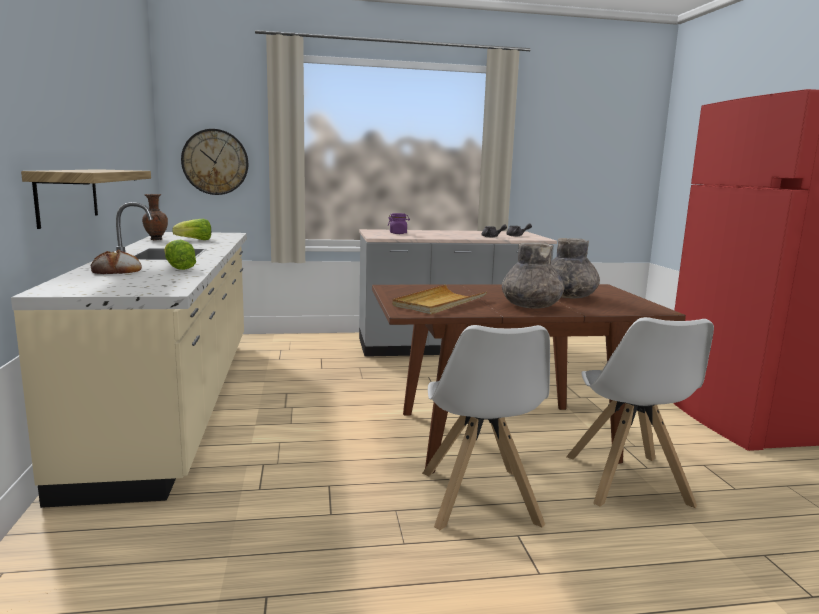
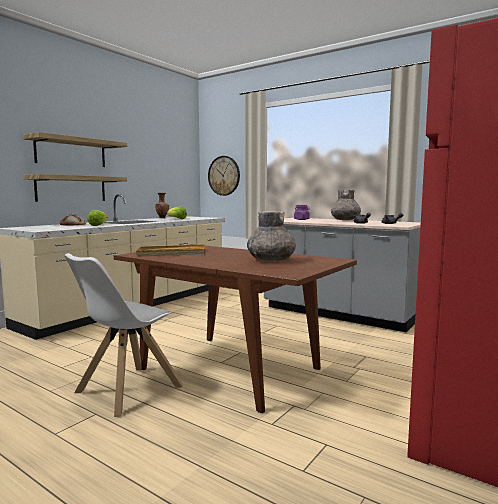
camera: 45 degrees right, 5 degrees down
grey vase [502,243,565,309] -> grey vase moved to [331,190,361,220]
chair [566,317,714,508] -> none
none -> shelf [23,132,127,167]

